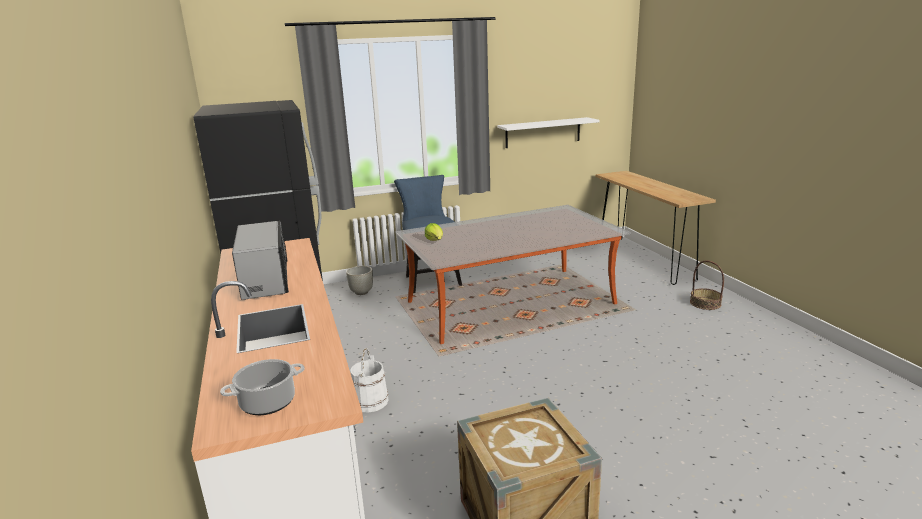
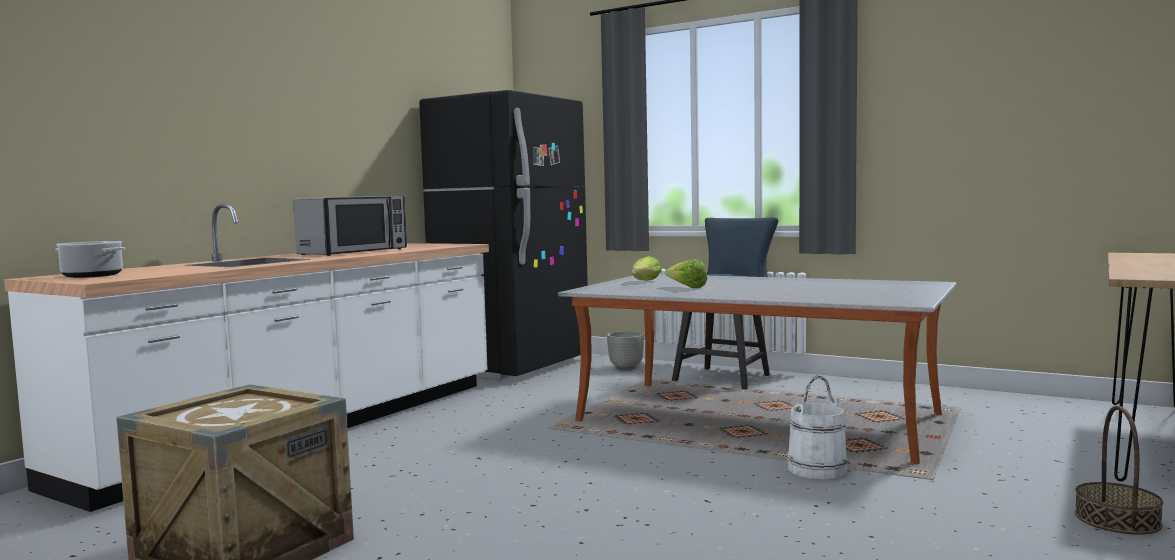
camera: 50 degrees right, 15 degrees down
white bucket [350,348,389,413] -> white bucket moved to [787,375,848,479]
white shelf [497,117,600,148] -> none
none -> lettuce [665,259,707,289]

